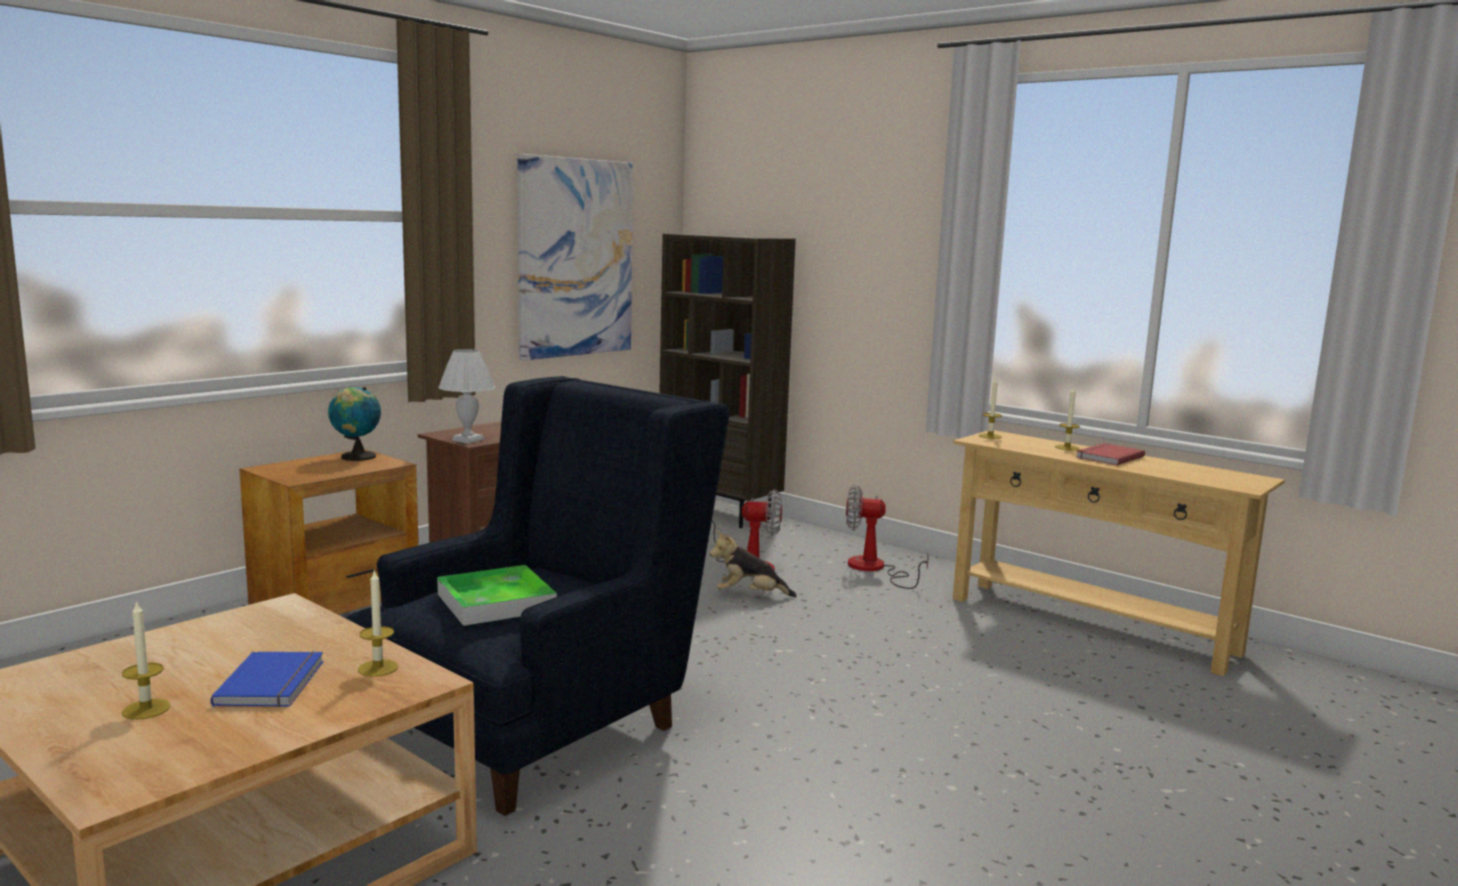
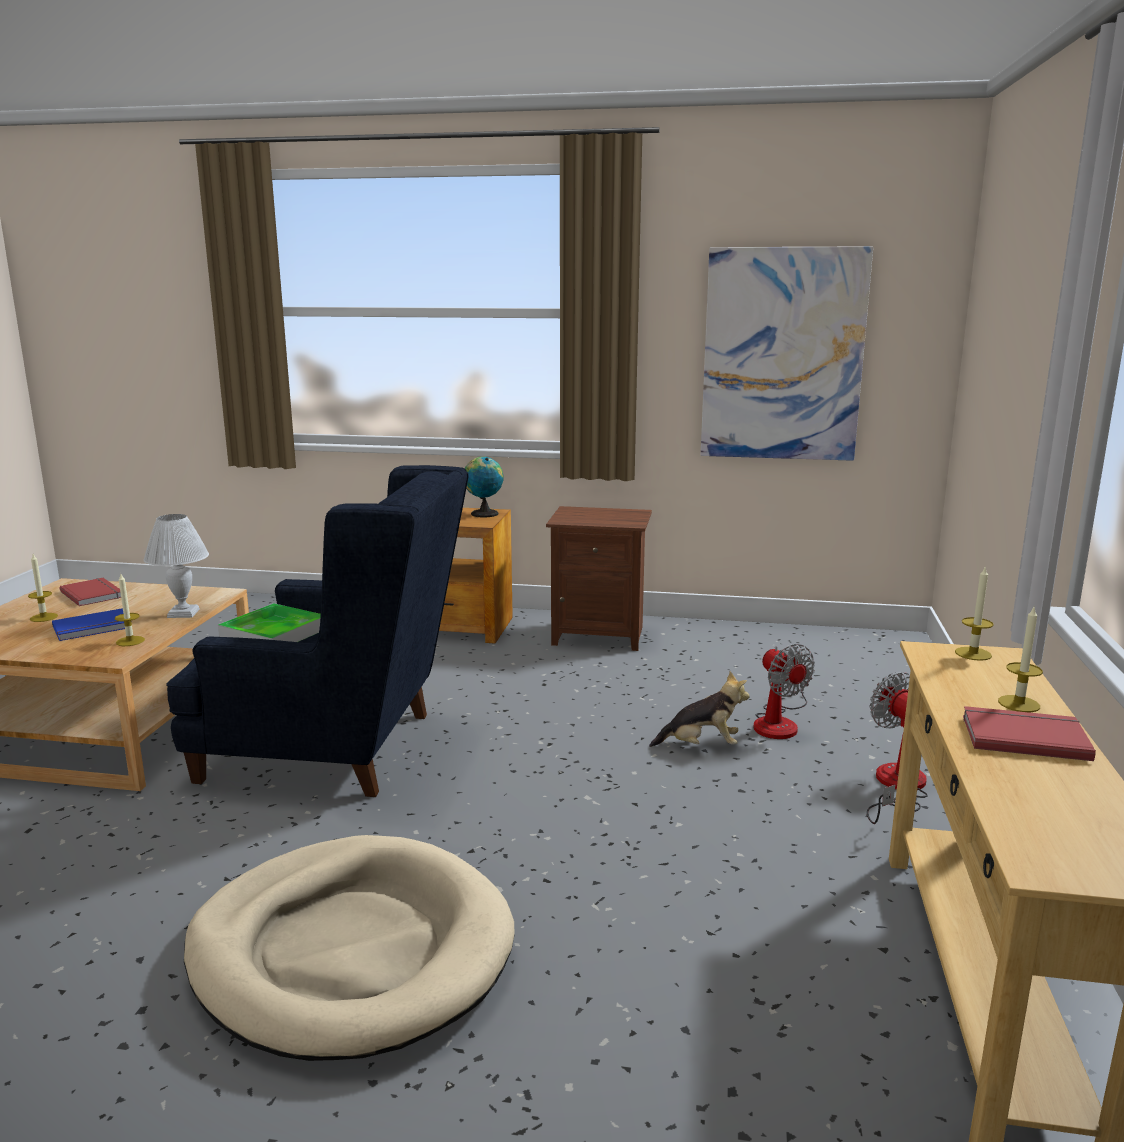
camera: 60 degrees right, 5 degrees up
white table lamp [438,349,495,444] -> white table lamp moved to [143,514,209,618]
brown bookcase [659,234,796,528] -> none
plush toy [710,531,797,597] -> plush toy turned 120 degrees clockwise [649,671,749,747]
none -> red book [59,578,121,606]
none -> beige dog bed [184,835,514,1061]

